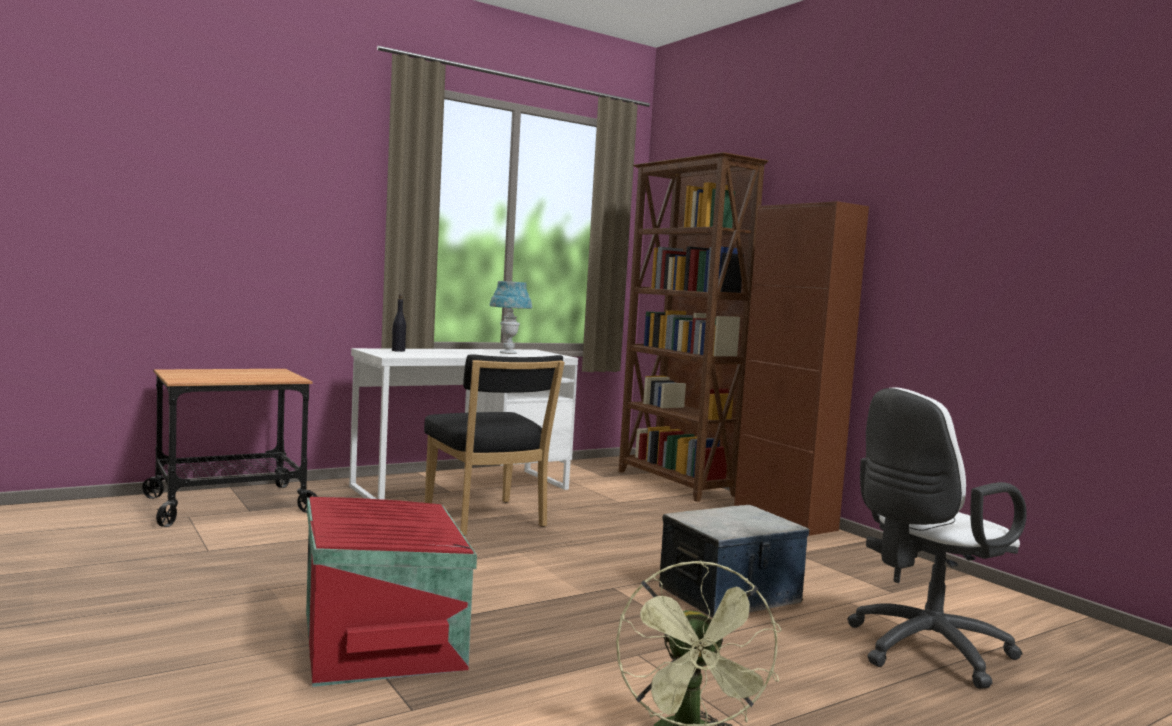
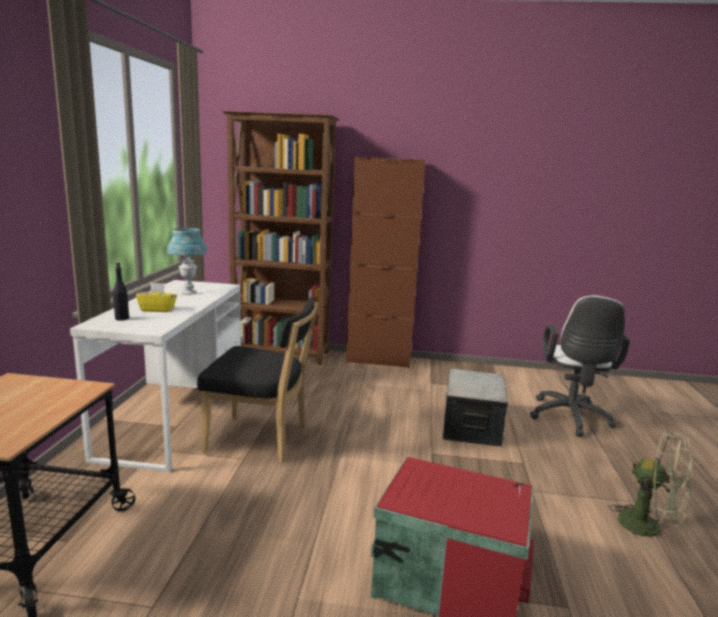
camera: 50 degrees left, 10 degrees up
none -> yellow tissue box [136,283,177,312]

